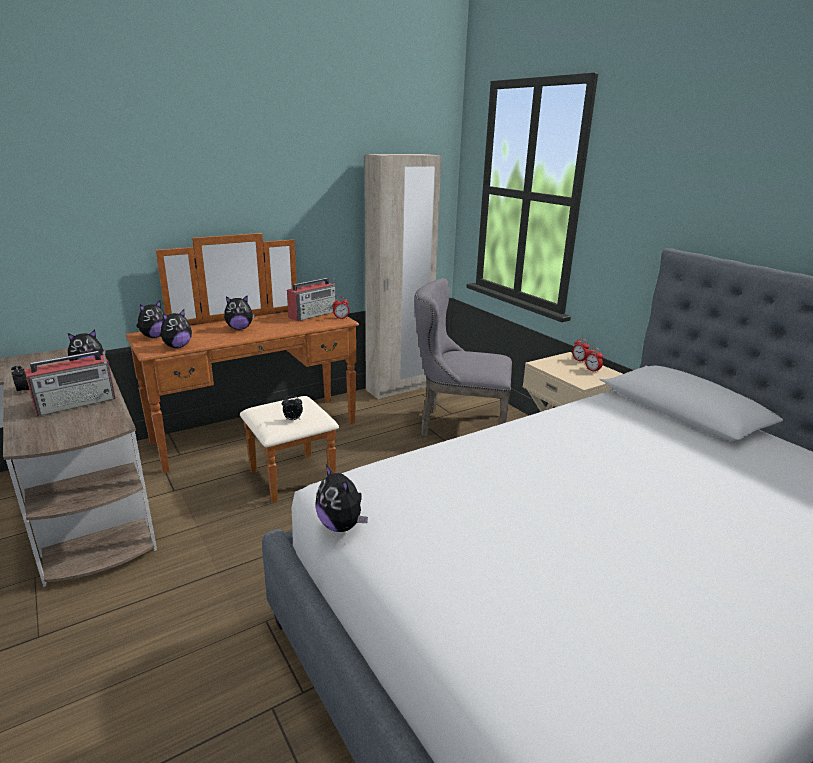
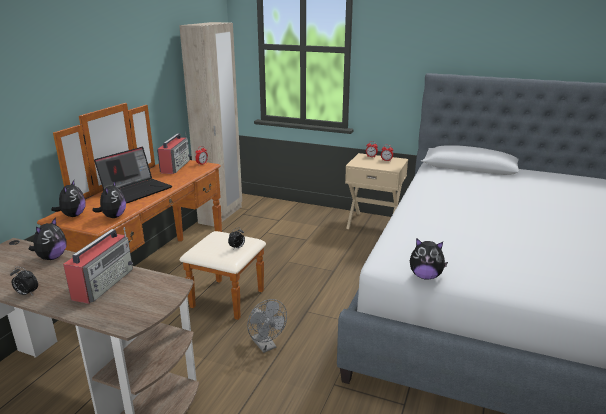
camera: 35 degrees left, 0 degrees up
plush toy [224,296,255,330] -> laptop [94,147,172,204]
grey chair [414,278,512,437] -> none
none -> grey fan [247,299,287,353]

